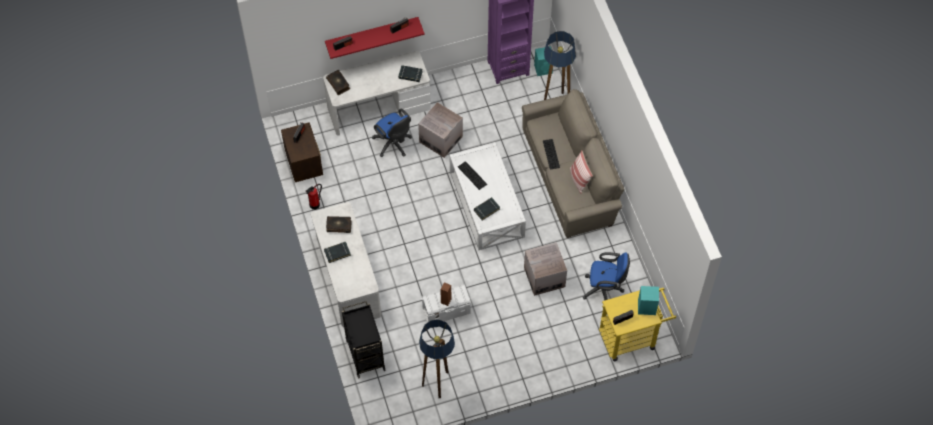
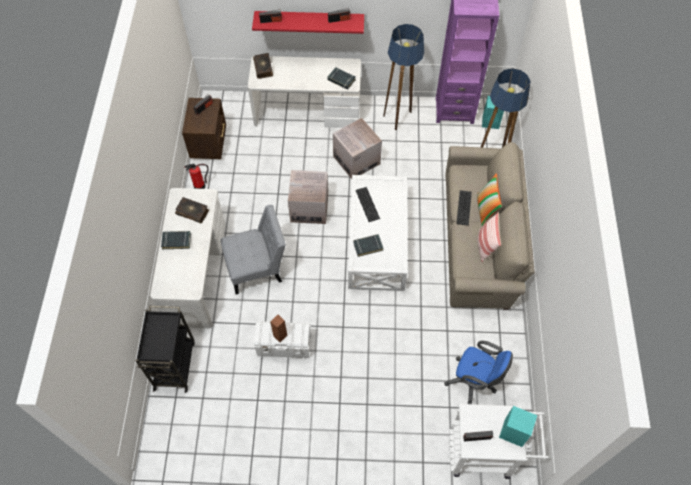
camera: 20 degrees right, 0 degrees up
blue office chair [372,109,412,157] -> none
floor lamp [419,320,455,398] -> floor lamp moved to [383,24,424,130]
cardboard box [524,242,567,296] -> cardboard box moved to [288,170,328,224]
yellow cart [599,288,676,361] -> white cart [449,404,549,479]
none -> grey chair [221,205,286,294]
none -> pillow [477,173,502,226]

